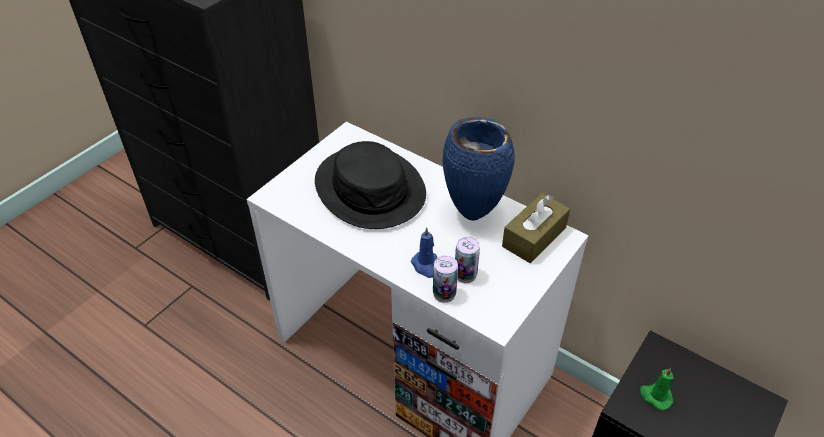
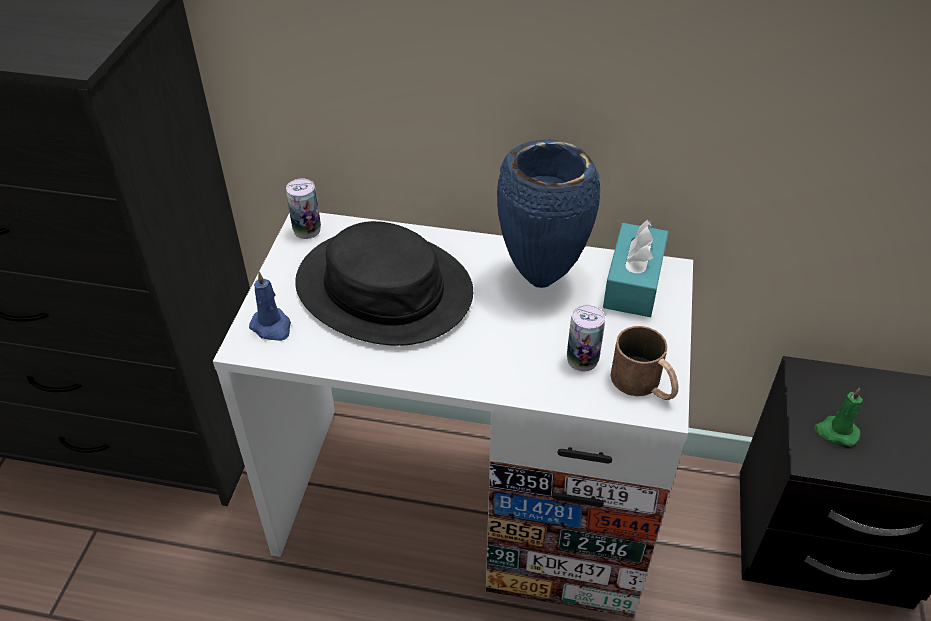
camera: 25 degrees left, 0 degrees up
blue candle [411,227,437,278] -> blue candle moved to [249,271,291,341]
can [433,256,458,303] -> can moved to [286,178,321,239]
brown tissue box [502,193,570,263] -> turquoise tissue box [603,220,668,317]
none -> brown mug [611,326,678,400]

